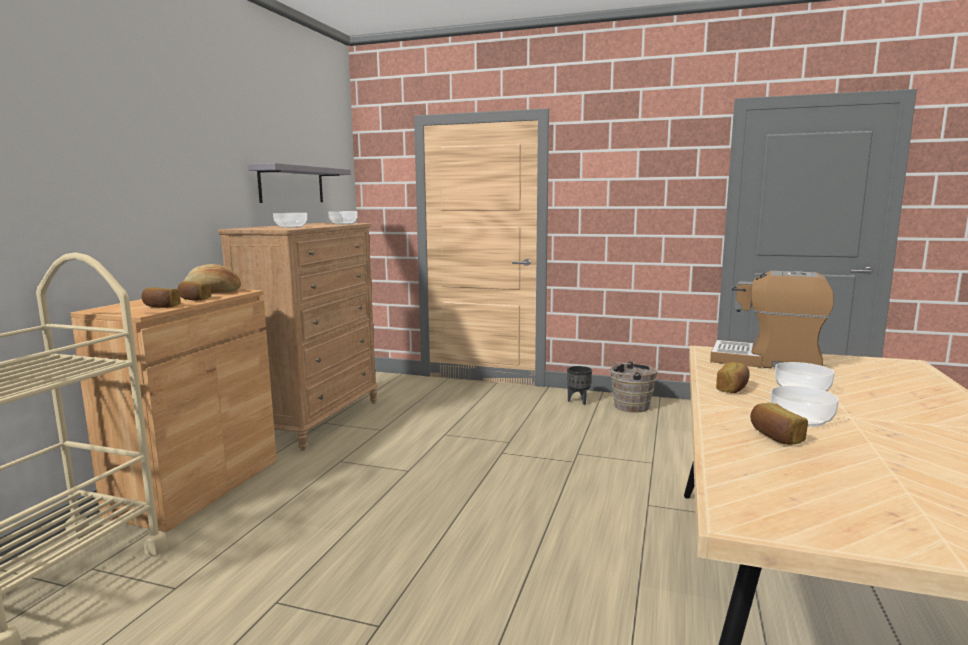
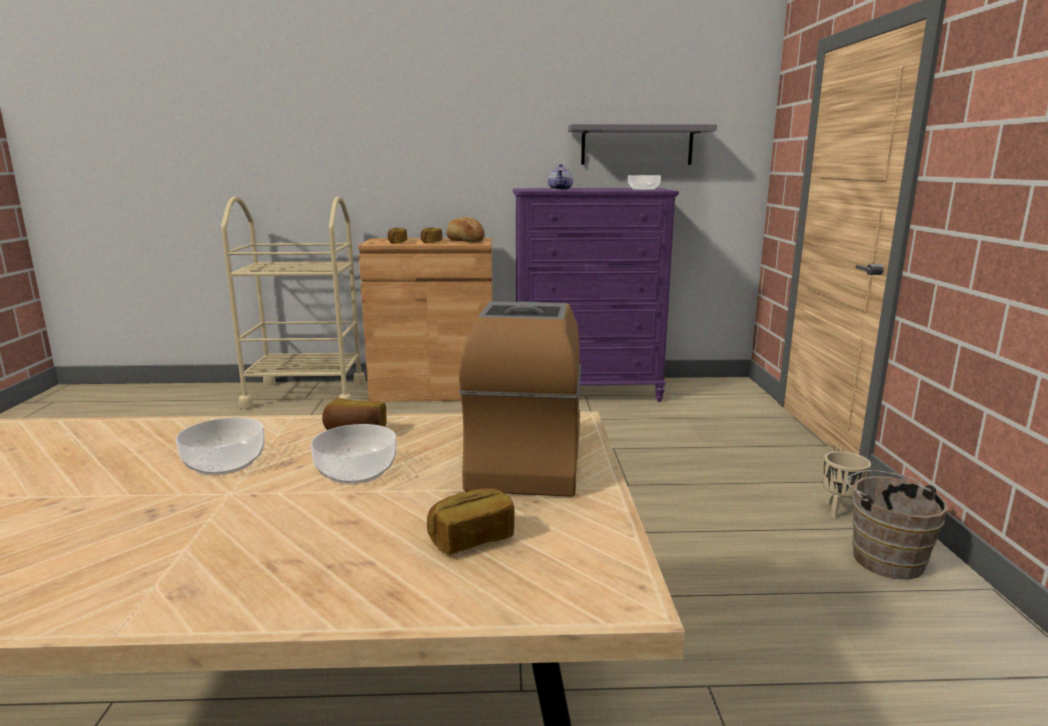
camera: 70 degrees right, 5 degrees up
brown dresser [218,223,378,451] -> purple dresser [513,188,679,402]
bowl [273,213,307,228] -> teapot [548,164,573,190]
black planter [567,366,592,405] -> beige planter [822,451,871,519]
bread [750,403,808,445] -> bread moved to [427,488,514,555]

